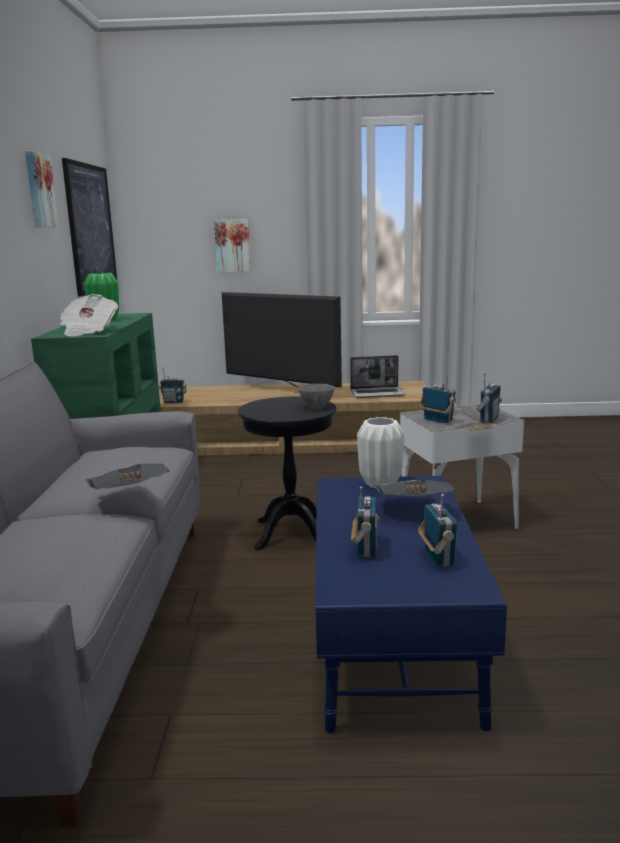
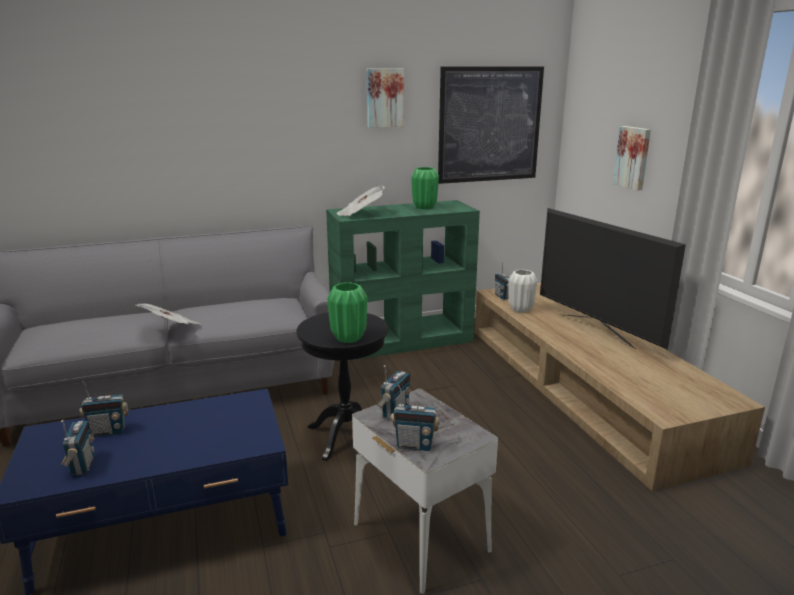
camera: 70 degrees right, 5 degrees up
television [222,292,342,387] -> television turned 45 degrees counterclockwise [540,208,686,350]
grey bowl [298,383,335,408] -> green vase [327,282,367,343]
laptop [350,355,405,398] -> none
white vase [357,417,404,488] -> white vase moved to [508,269,537,313]
newspaper [373,480,455,497] -> none
radio [418,494,457,566] -> radio turned 75 degrees counterclockwise [61,420,94,475]

